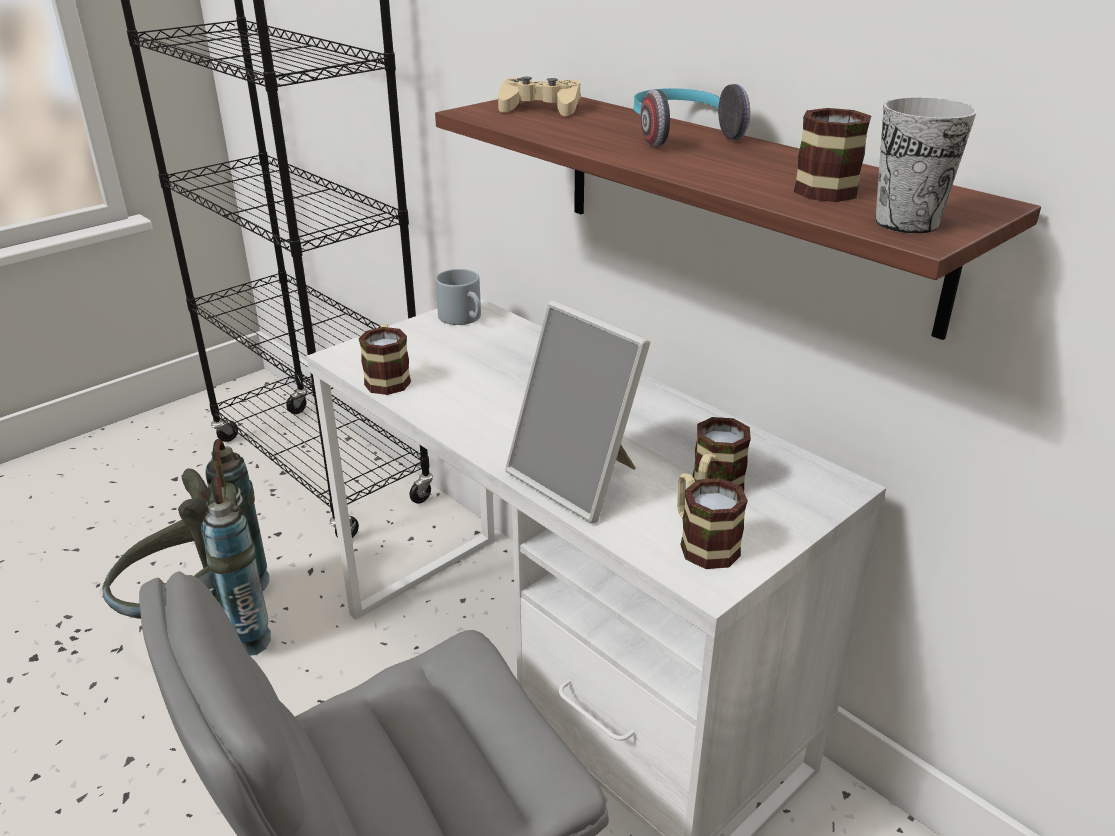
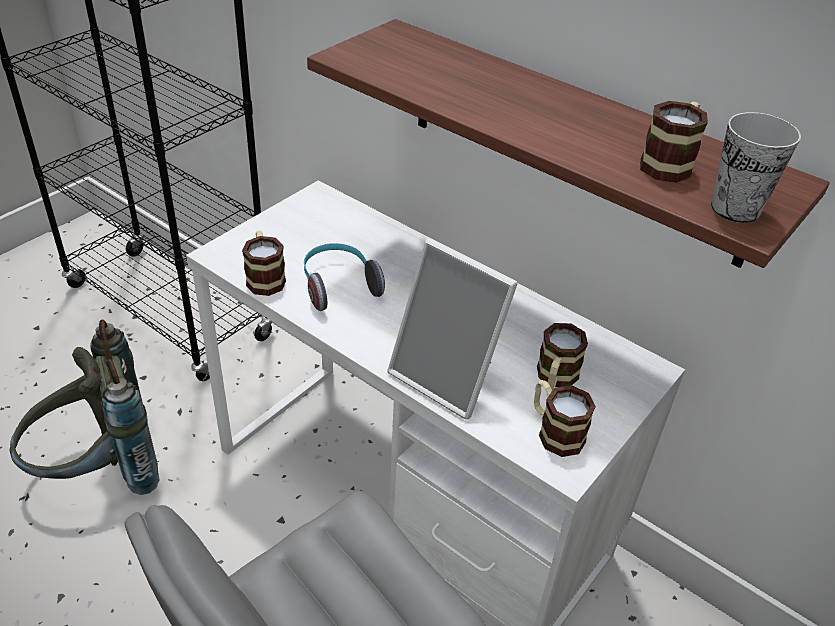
camera: 10 degrees left, 10 degrees up
grey mug [435,269,481,325] -> none
beige game controller [498,77,581,116] -> none
headphones [633,84,750,147] -> headphones moved to [304,243,385,311]

